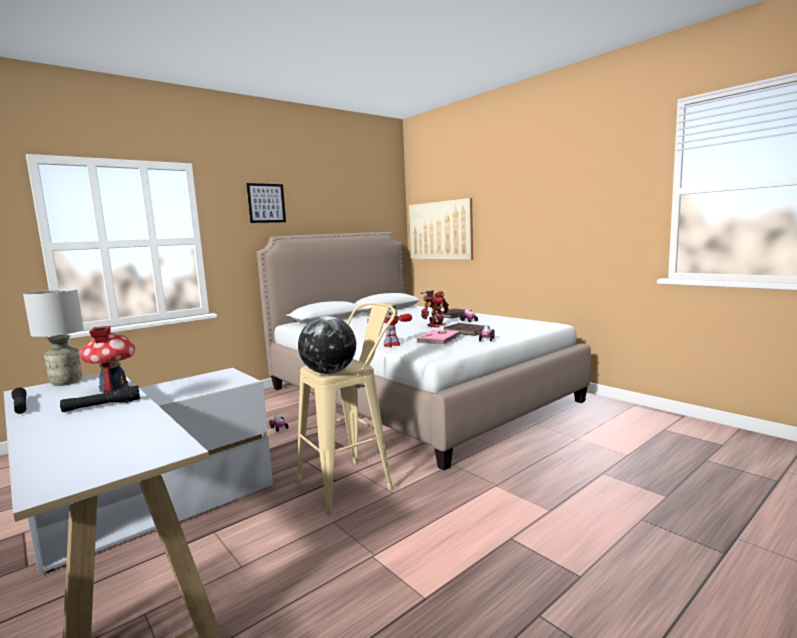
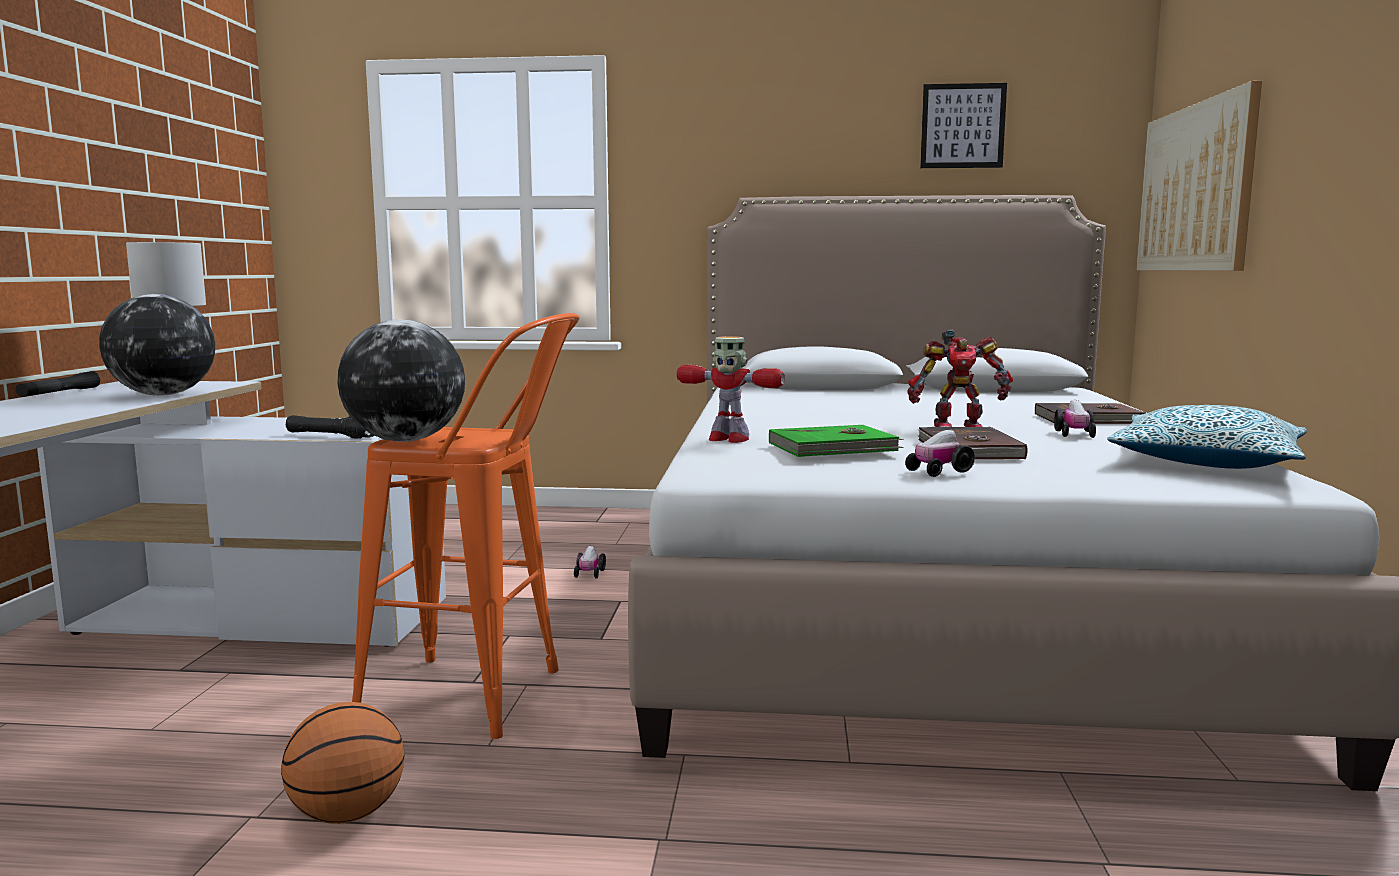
camera: 45 degrees right, 0 degrees up
black flashlight [60,386,140,412] -> black flashlight moved to [286,415,375,439]
toy house [79,326,135,394] -> globe [99,294,215,396]
picture [246,183,286,223] -> picture moved to [920,83,1007,168]
beige stool [297,303,396,515] -> orange stool [352,313,580,739]
pink book [417,330,462,345] -> green book [769,425,904,457]
none -> basketball [281,702,404,824]
none -> pillow [1107,405,1307,469]

